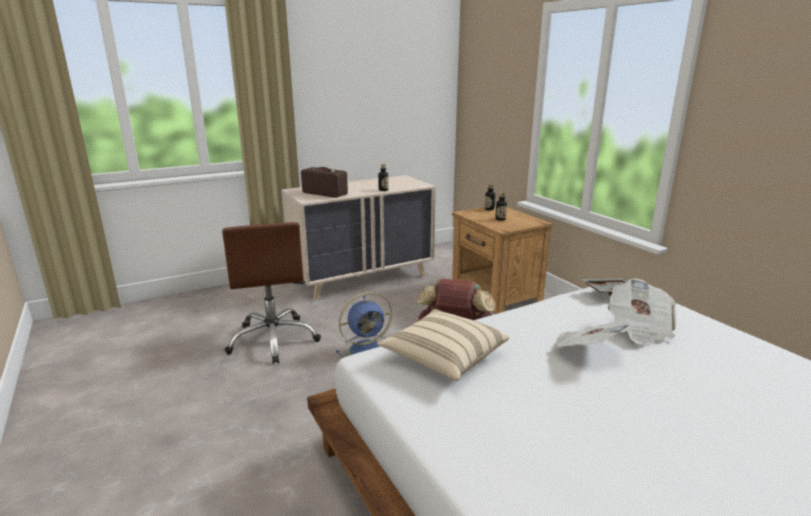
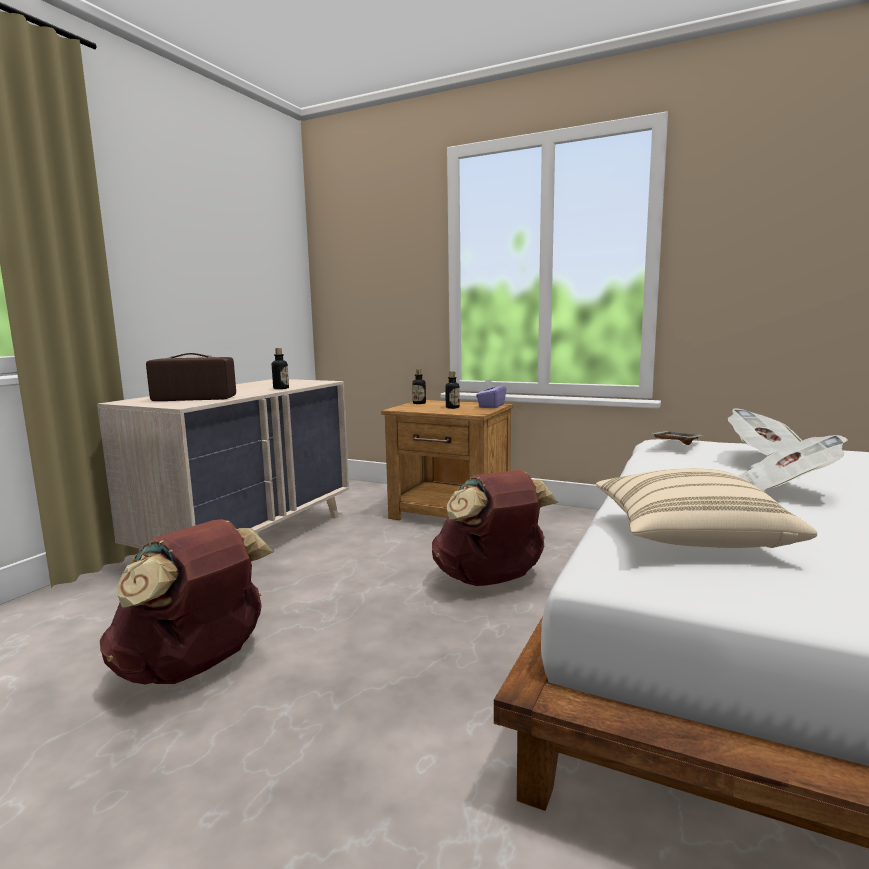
camera: 35 degrees left, 10 degrees down
brown office chair [222,222,321,364] -> brown backpack [100,520,273,684]
blue fan [336,292,392,358] -> none
none -> purple tissue box [476,379,506,408]

